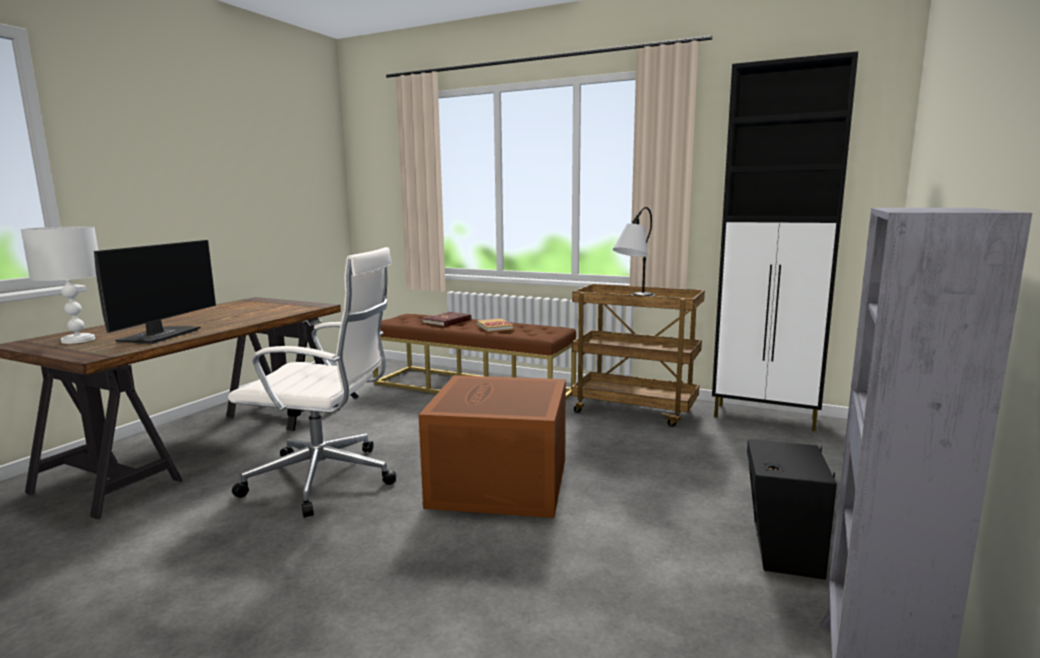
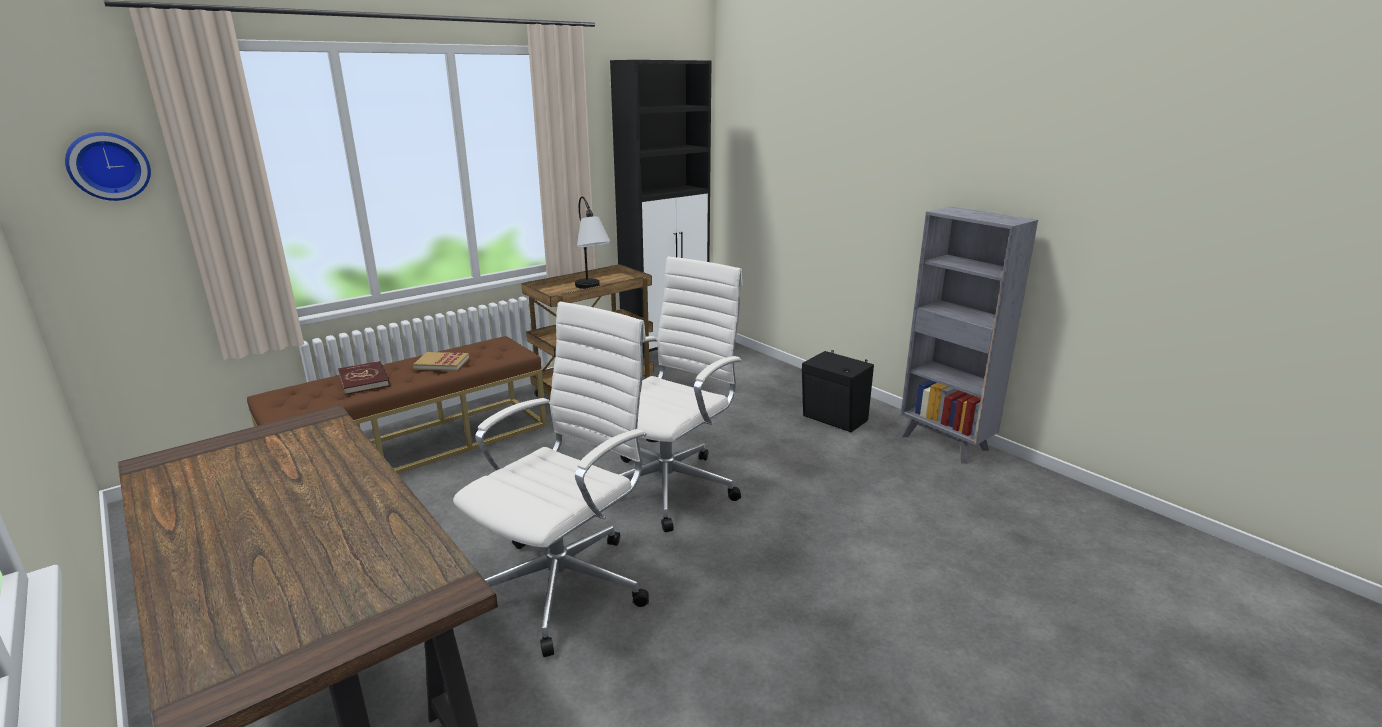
camera: 65 degrees left, 10 degrees up
white table lamp [21,226,98,344] -> none
monitor [94,240,216,344] -> none
brown storage box [419,375,566,518] -> white office chair [619,256,742,532]
none -> wall clock [65,132,151,201]

